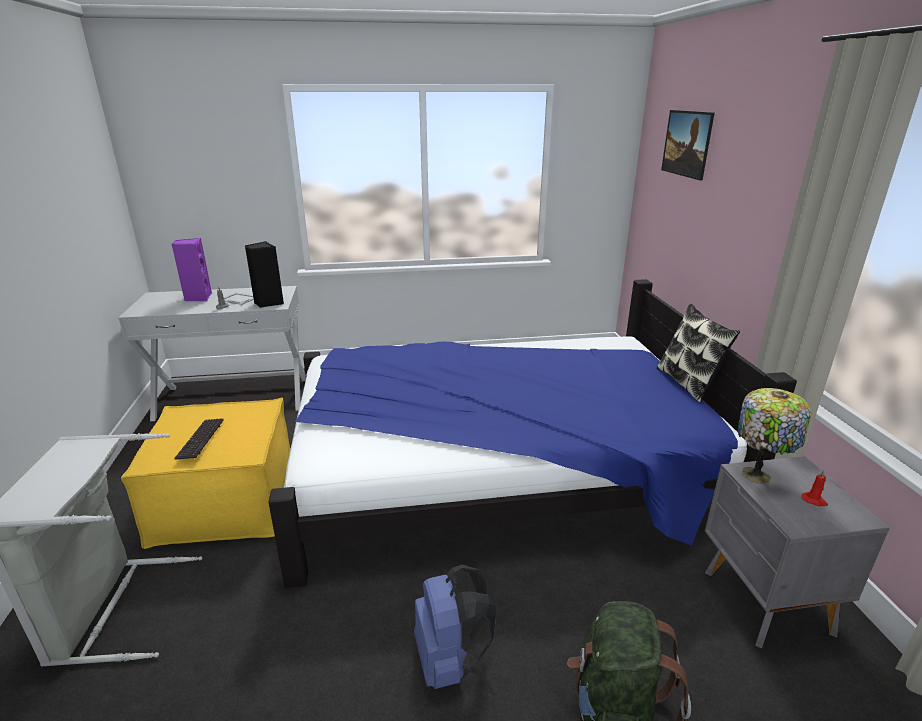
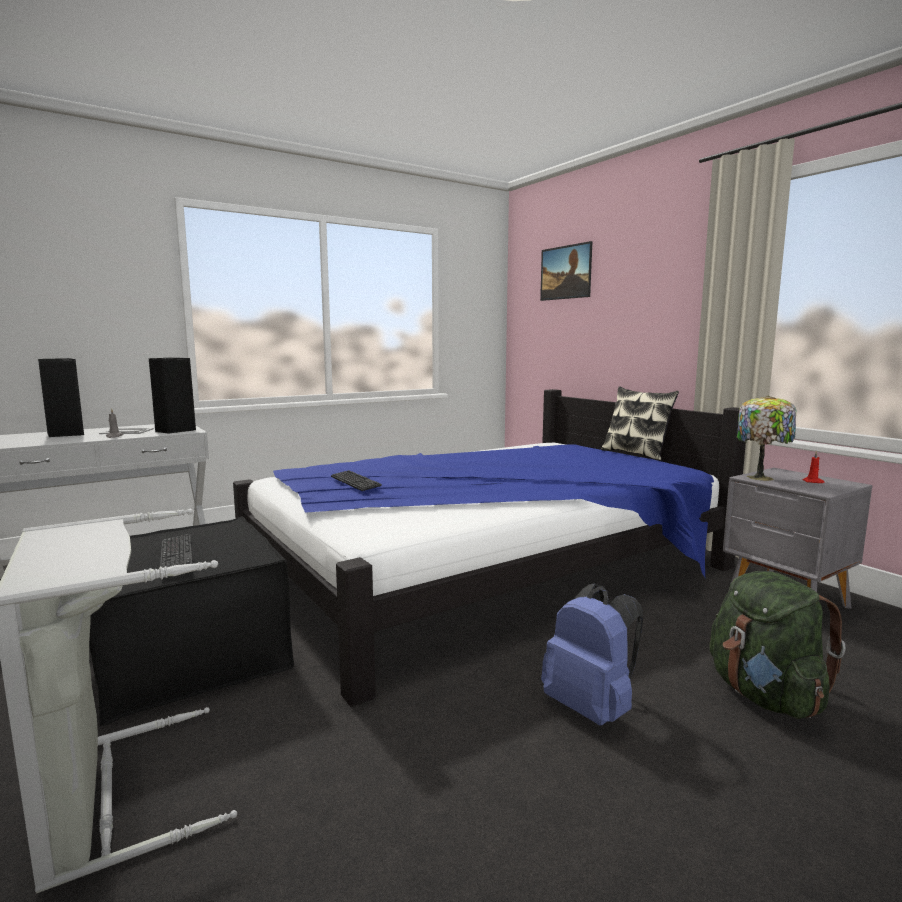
camera: 25 degrees left, 15 degrees down
yellow ottoman [121,398,290,549] -> black ottoman [89,516,294,726]
purple speaker [172,238,212,301] -> black speaker [38,358,84,437]
none -> keyboard [331,470,382,491]

